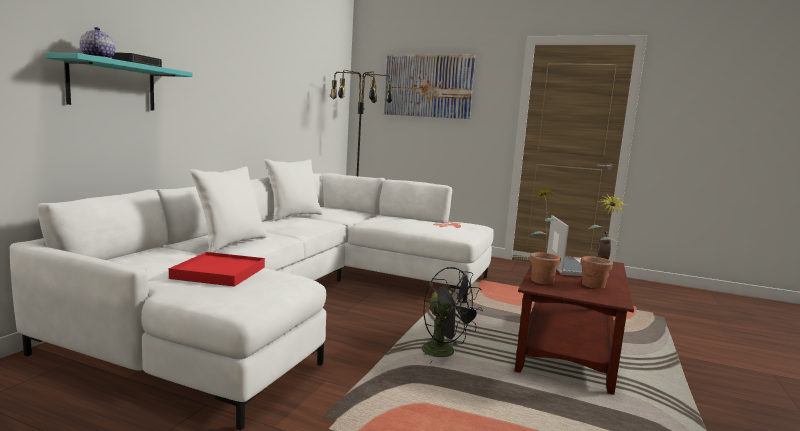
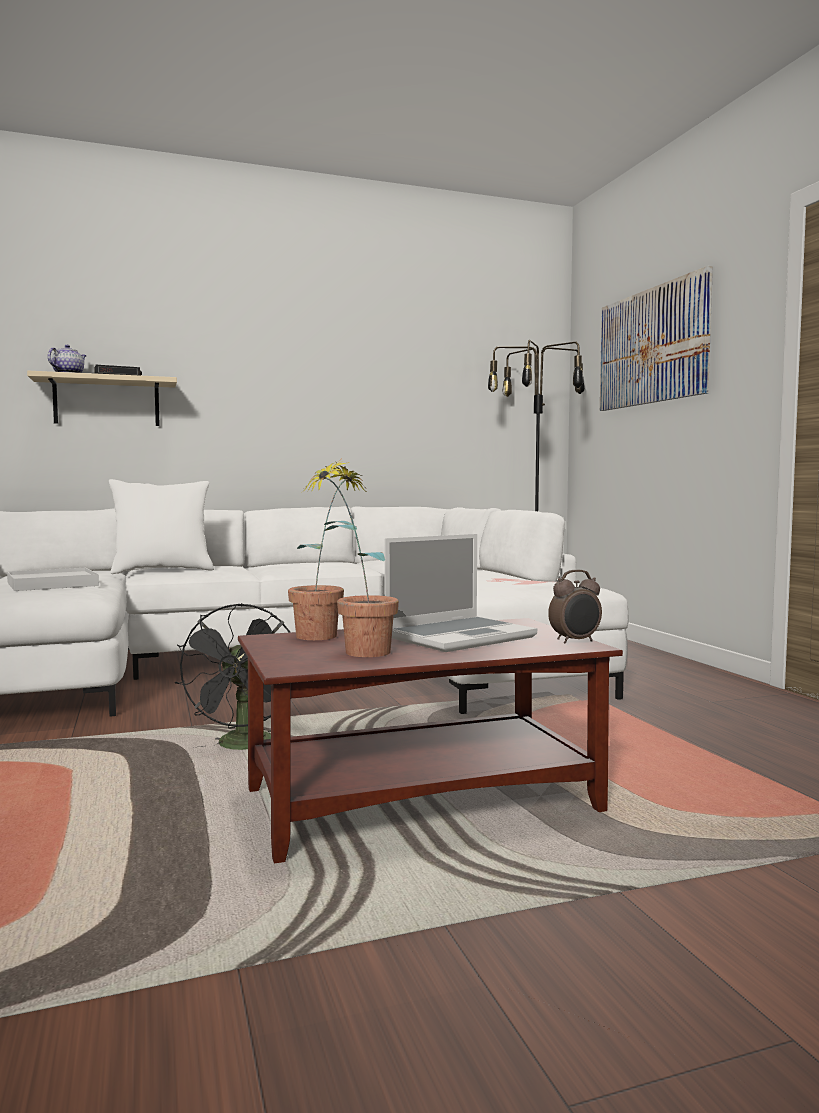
camera: 50 degrees right, 5 degrees down
turquoise shelf [45,53,192,111] -> beige shelf [27,371,177,426]
red tray [169,252,265,287] -> white tray [7,568,99,591]
white pillow [264,159,323,221] -> none

